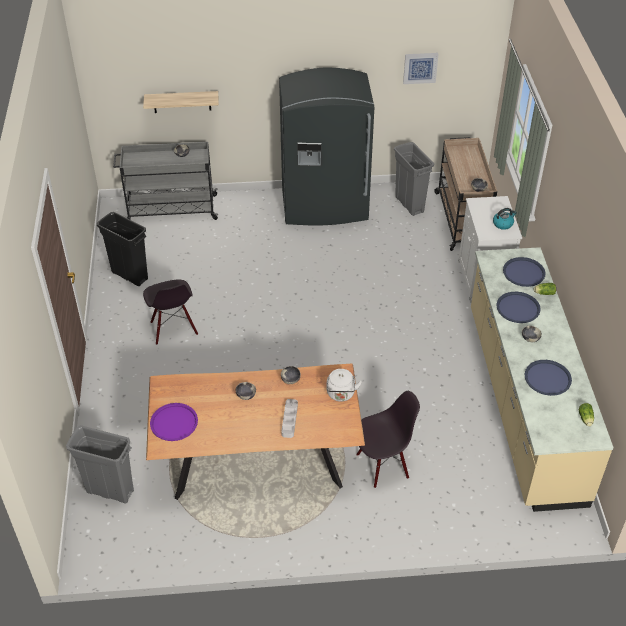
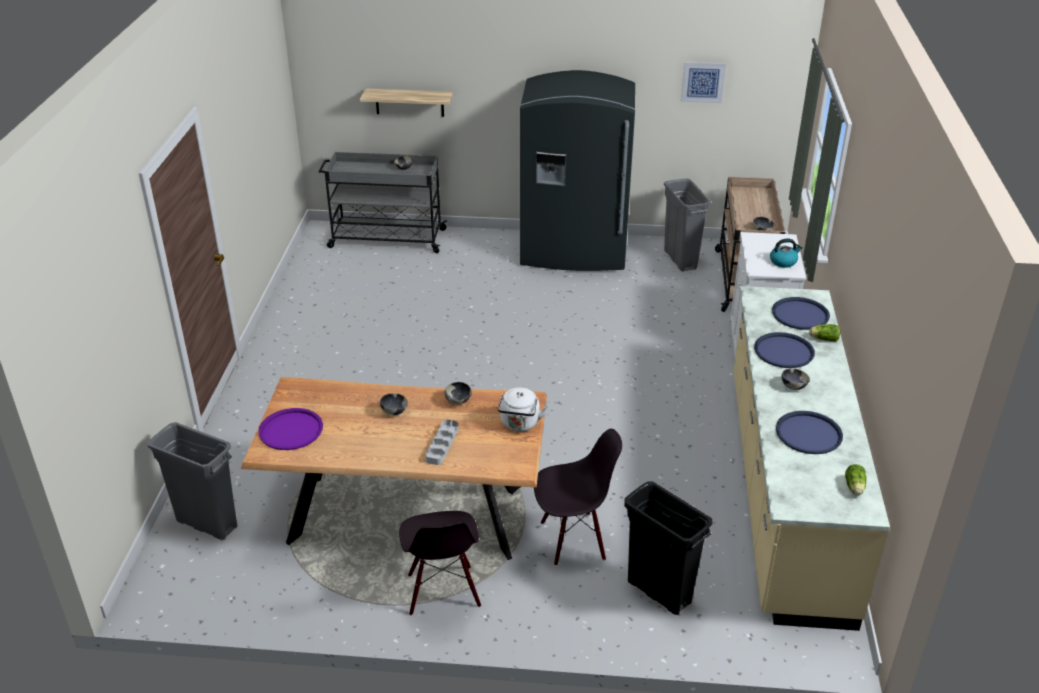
camera: 10 degrees right, 10 degrees down
black trash can [97,212,148,286] -> black trash can moved to [624,481,712,615]
black chair [143,279,198,345] -> black chair moved to [399,511,481,615]

